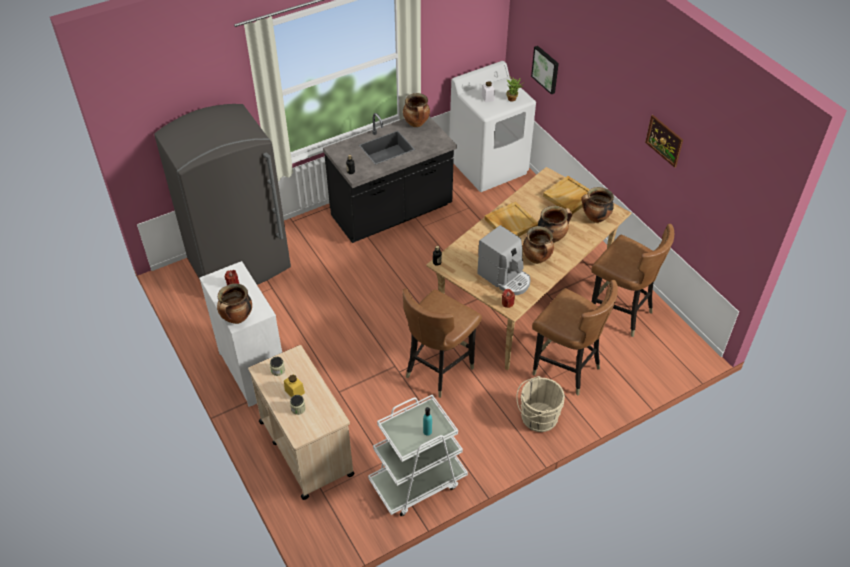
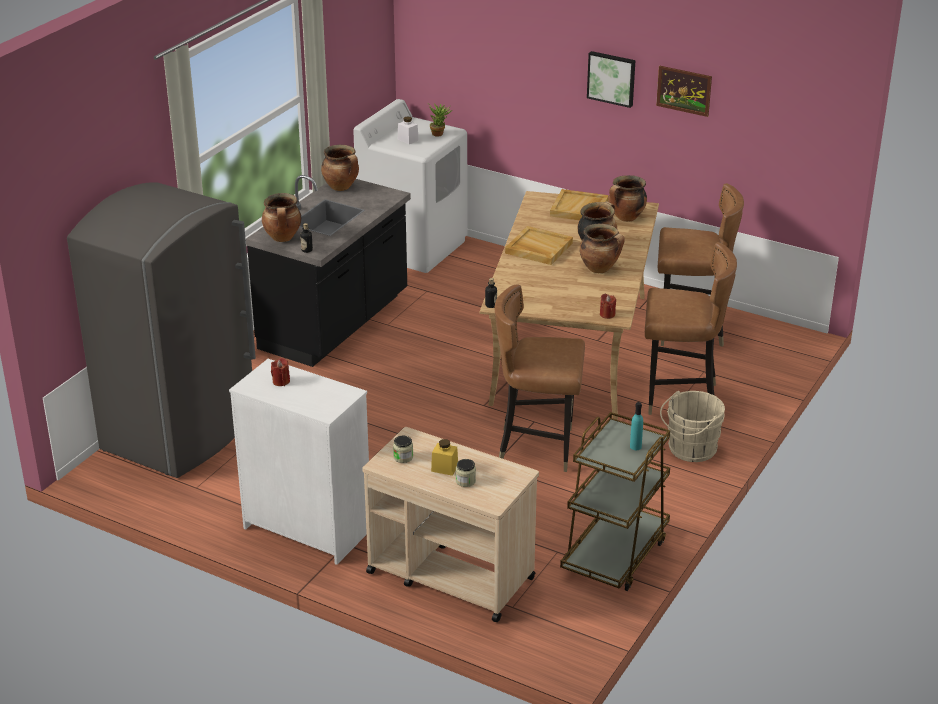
camera: 30 degrees left, 15 degrees down
cooking pot [217,283,252,324] -> cooking pot moved to [262,193,301,242]
white cart [368,395,468,516] -> brown cart [560,412,670,591]
brown chair [402,288,482,398] -> brown chair turned 90 degrees clockwise [494,285,585,472]
coffee machine [477,225,530,295] -> none
picture [531,46,559,94] -> picture moved to [587,51,636,108]

